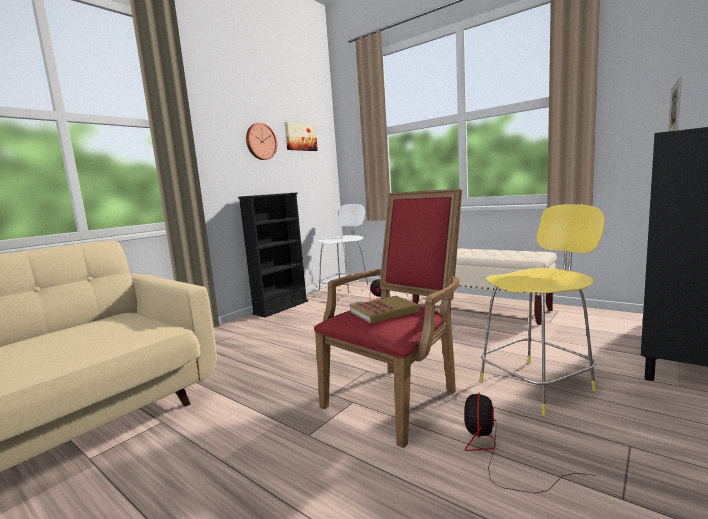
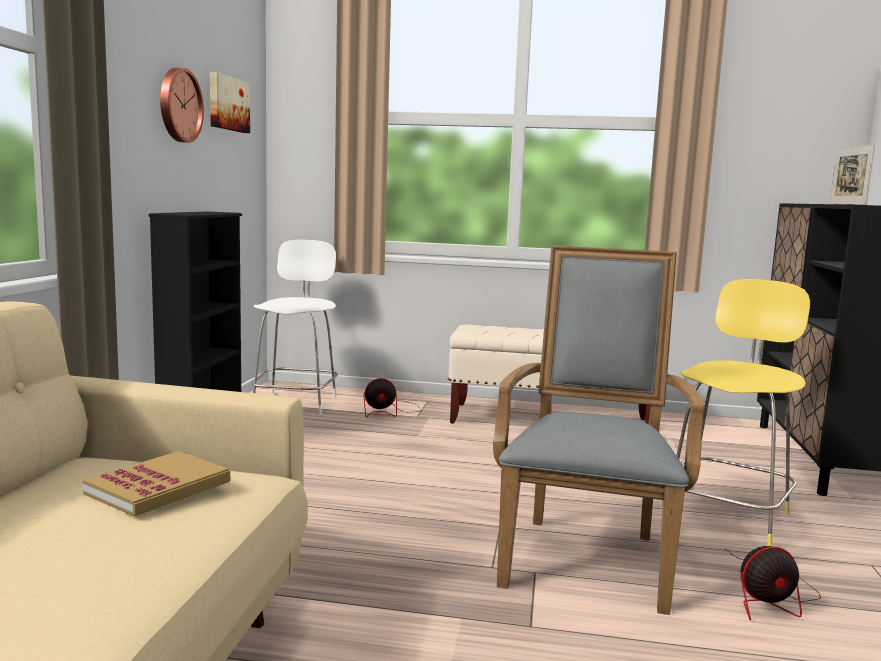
camera: 30 degrees left, 0 degrees up
red armchair [314,189,462,448] -> grey armchair [493,245,704,615]
book [350,296,420,323] -> book moved to [83,451,230,517]
fan [464,393,596,494] -> fan turned 90 degrees counterclockwise [726,546,821,621]

